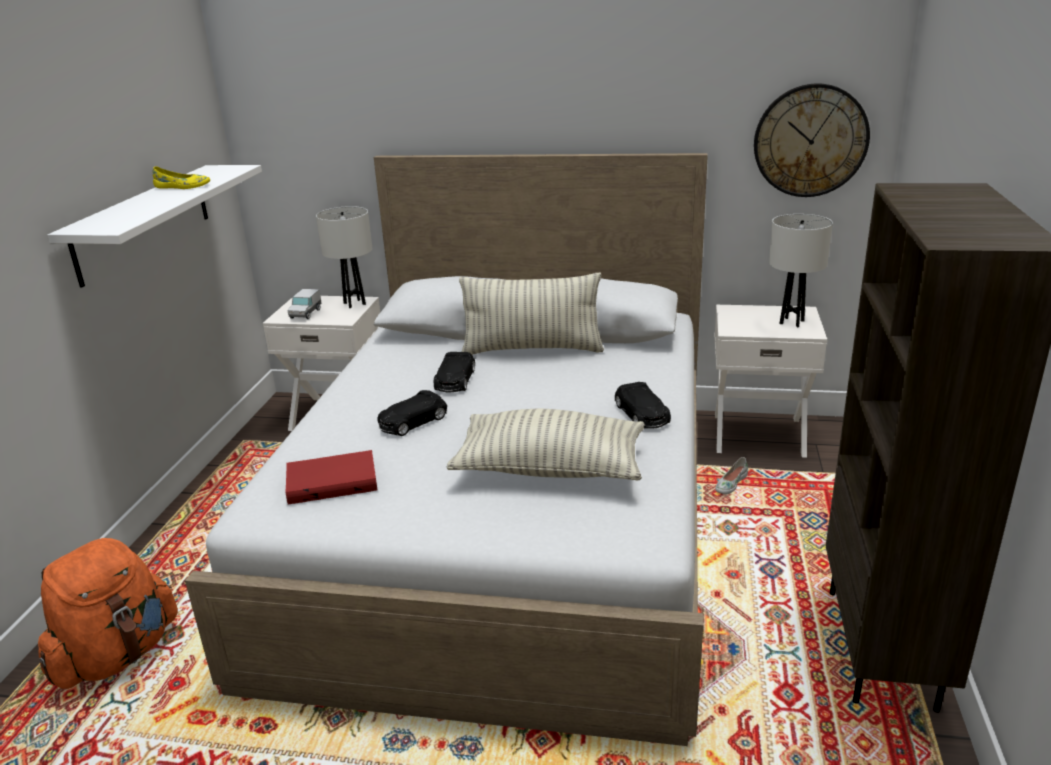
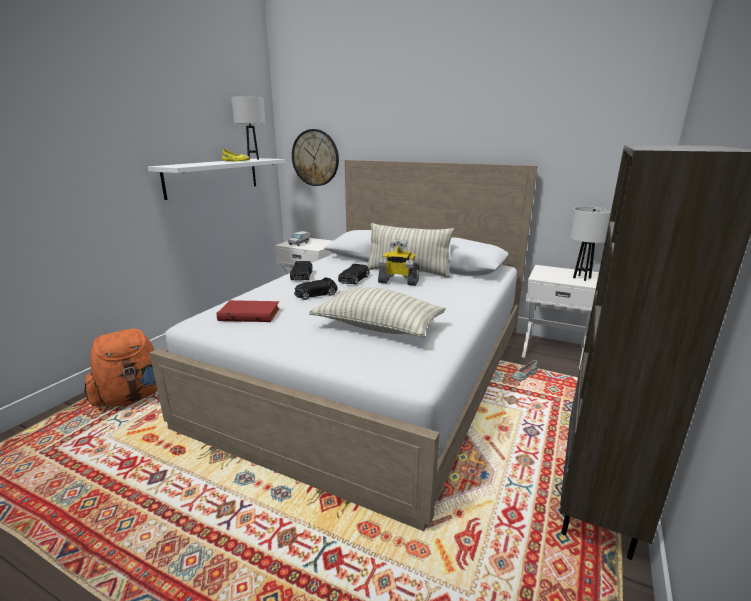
camera: 15 degrees right, 5 degrees down
white table lamp [316,206,373,308] -> white table lamp moved to [231,96,266,160]
black toy car [615,382,671,429] -> black toy car moved to [290,261,313,281]
wall clock [754,83,870,197] -> wall clock moved to [292,129,339,186]
none -> toy robot [378,239,419,286]

